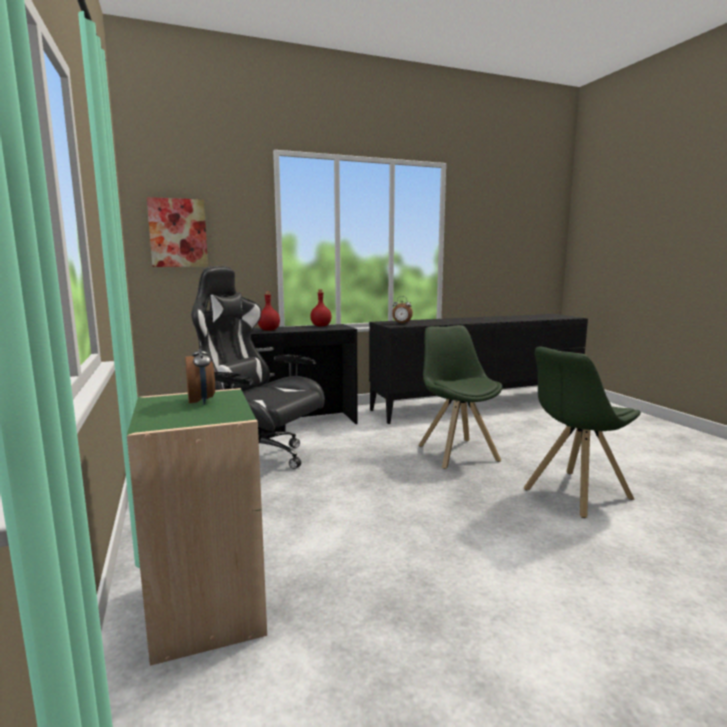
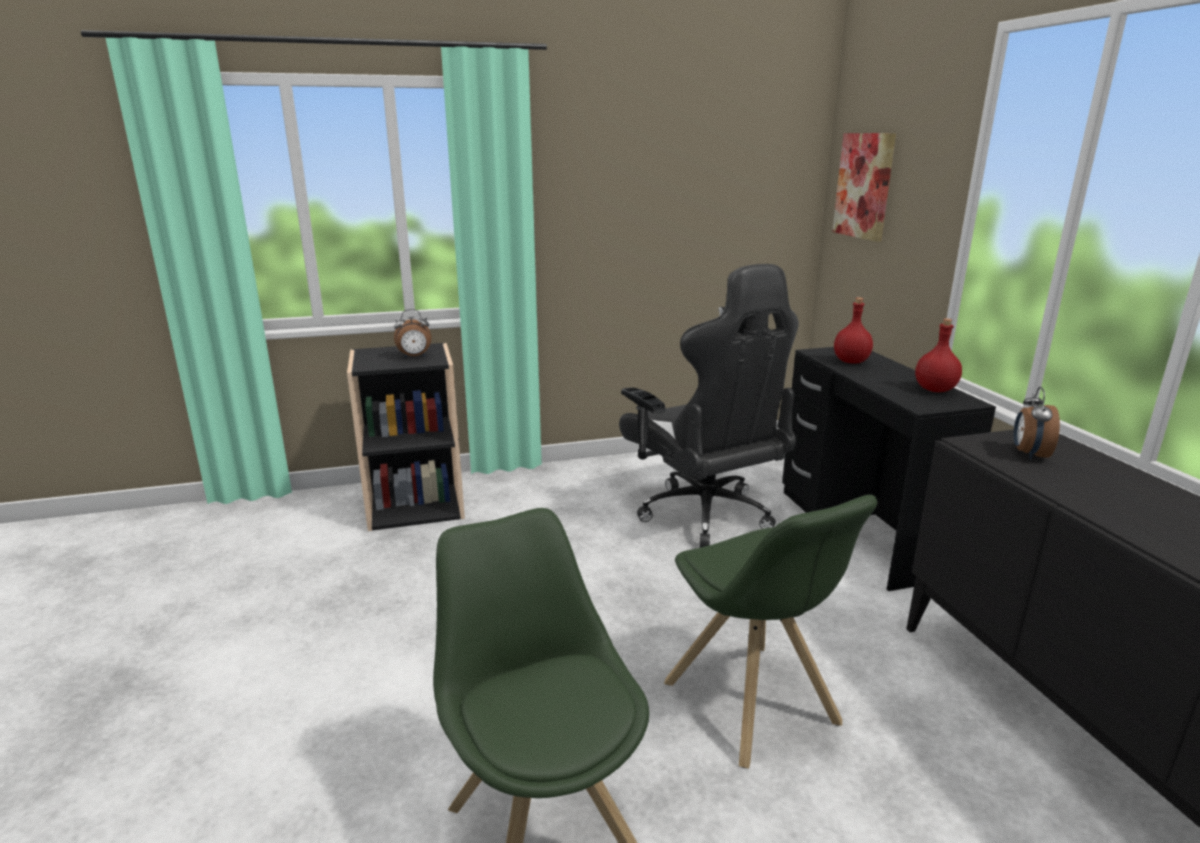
camera: 95 degrees right, 10 degrees up
green bookcase [127,388,267,666] -> black bookcase [347,343,465,531]
black office chair [191,266,325,469] -> black office chair turned 120 degrees clockwise [619,264,799,548]
green chair [418,325,503,469] -> green chair turned 75 degrees clockwise [664,495,877,769]

